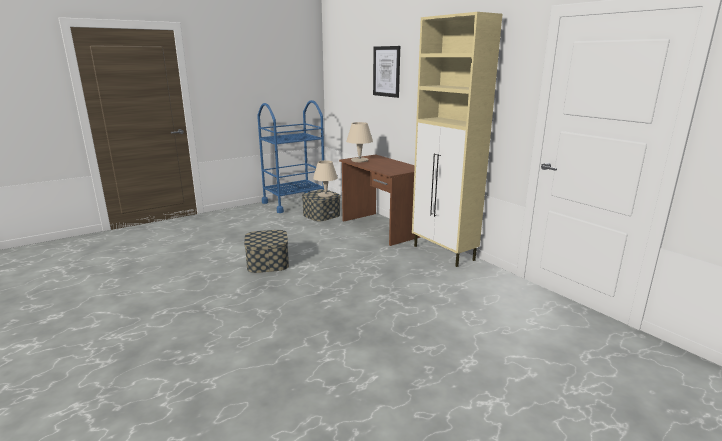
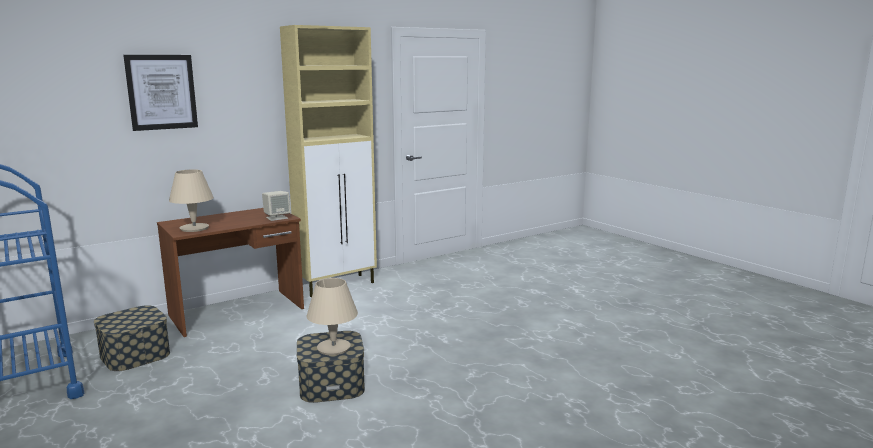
camera: 90 degrees left, 5 degrees down
beige table lamp [313,160,338,198] -> beige table lamp moved to [307,278,358,355]
none -> beige speaker [262,191,291,221]

